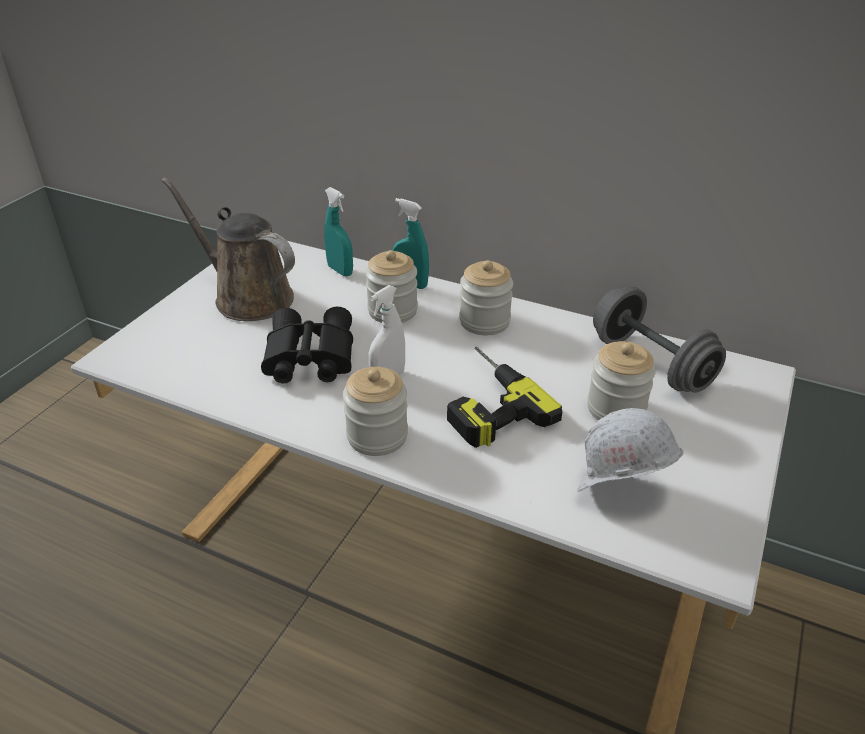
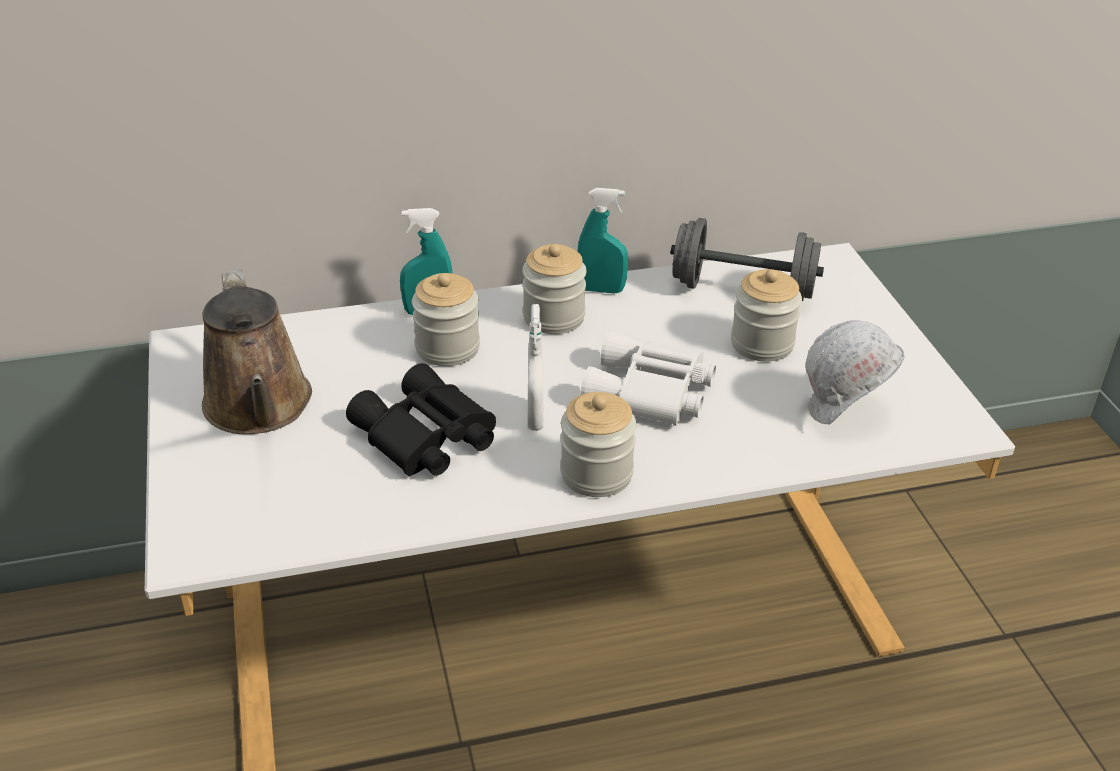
camera: 40 degrees left, 0 degrees up
brown watering can [161,177,295,321] -> brown watering can turned 105 degrees counterclockwise [202,269,312,434]
turquoise spray bottle [324,187,353,276] -> turquoise spray bottle moved to [578,188,628,294]
power drill [447,347,562,448] -> white binoculars [580,330,716,426]

